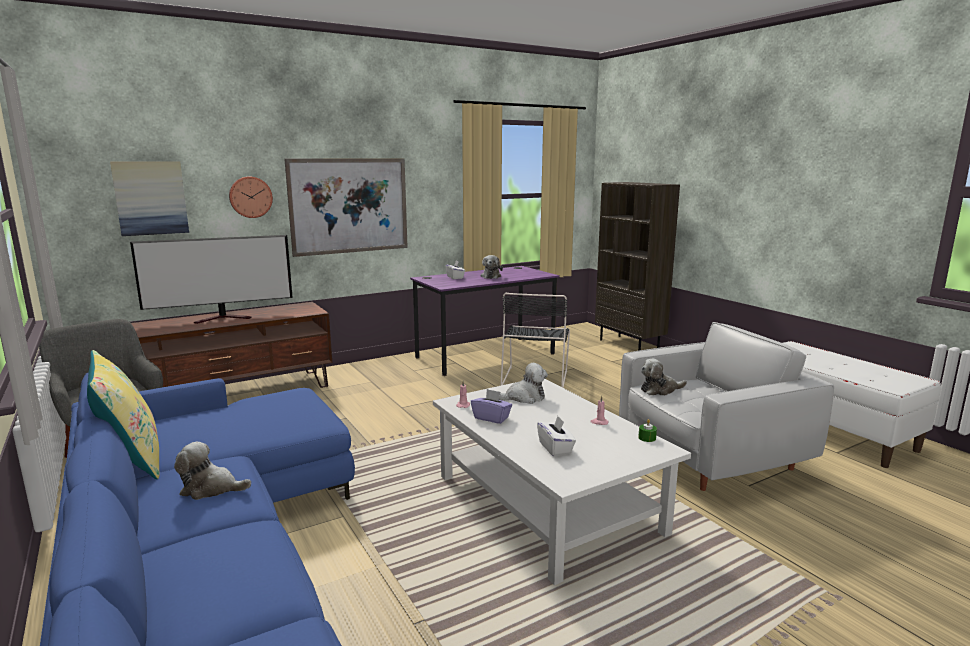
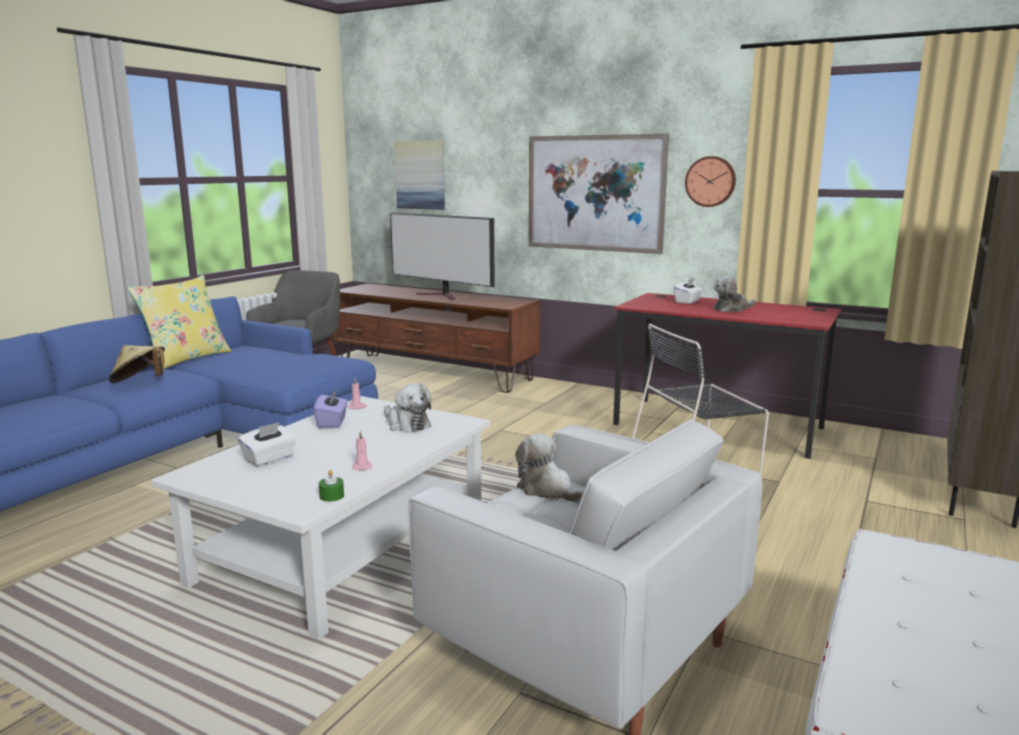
camera: 60 degrees right, 0 degrees up
plush toy [174,442,251,500] -> beige hat [109,345,165,383]
wall clock [229,176,273,218] -> wall clock moved to [685,156,736,207]
purple desk [410,266,560,376] -> red desk [613,293,841,459]

